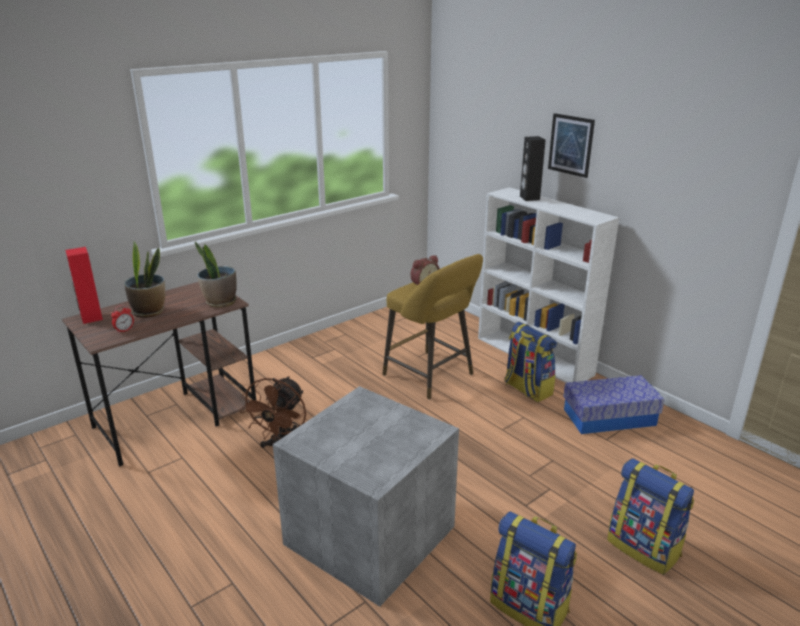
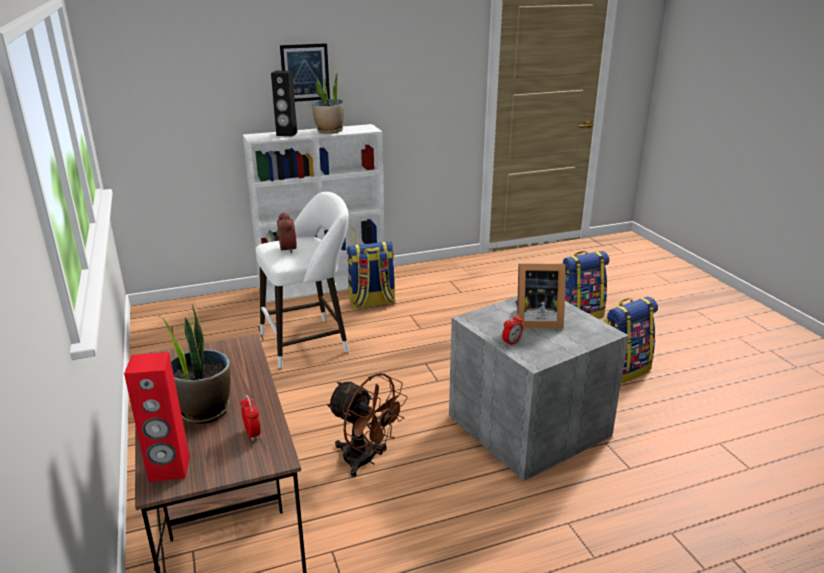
camera: 70 degrees left, 0 degrees up
potted plant [195,242,237,308] -> potted plant moved to [312,71,344,133]
yellow stool [383,254,483,399] -> white stool [256,192,349,369]
storage box [563,375,664,434] -> none
none -> alarm clock [502,314,523,347]
none -> picture frame [515,263,566,328]

